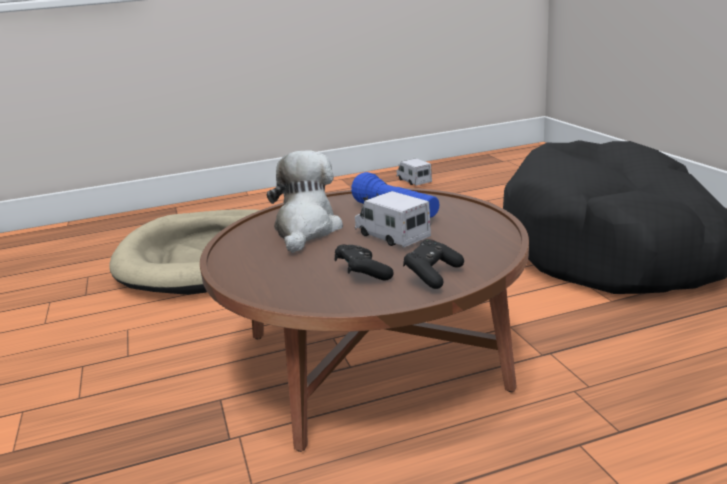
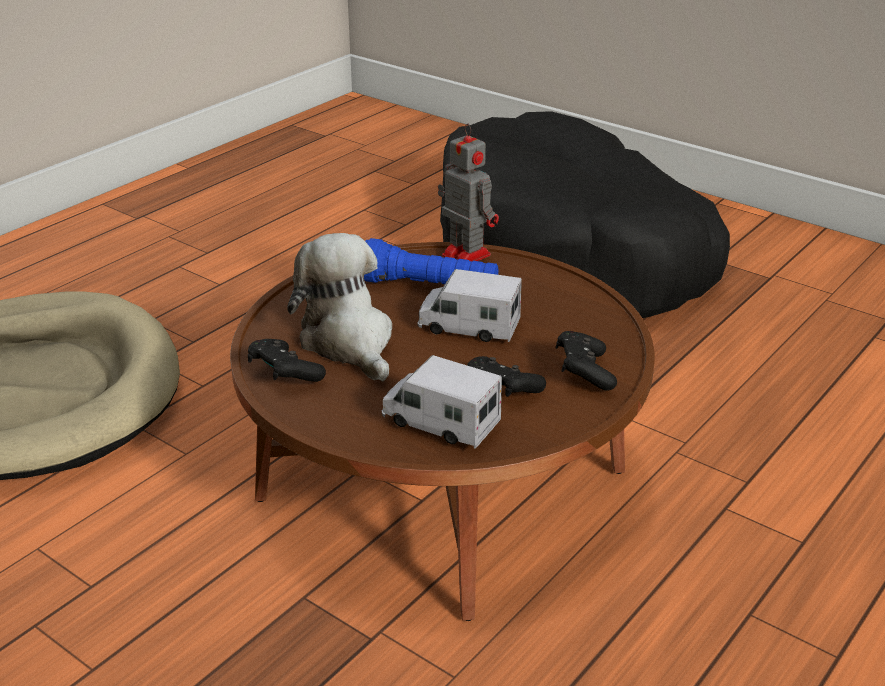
camera: 35 degrees left, 10 degrees up
toy truck [397,158,432,186] -> toy truck moved to [382,355,502,449]
none -> black game controller [248,339,326,382]
none -> toy robot [438,123,499,261]

